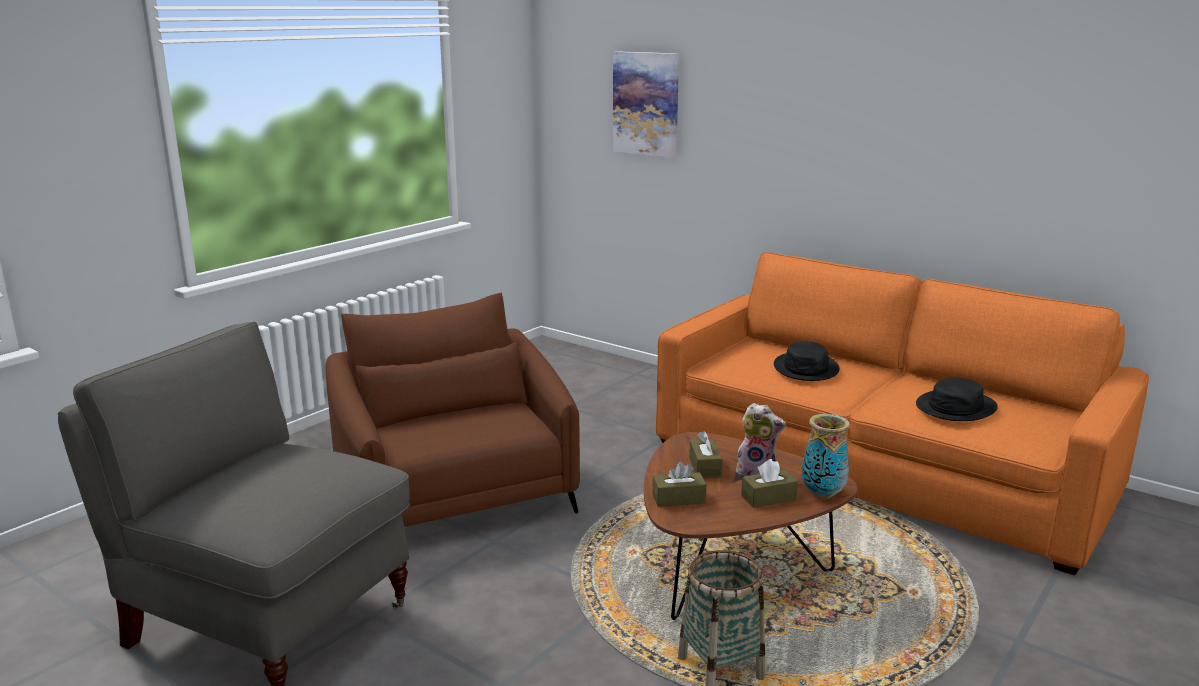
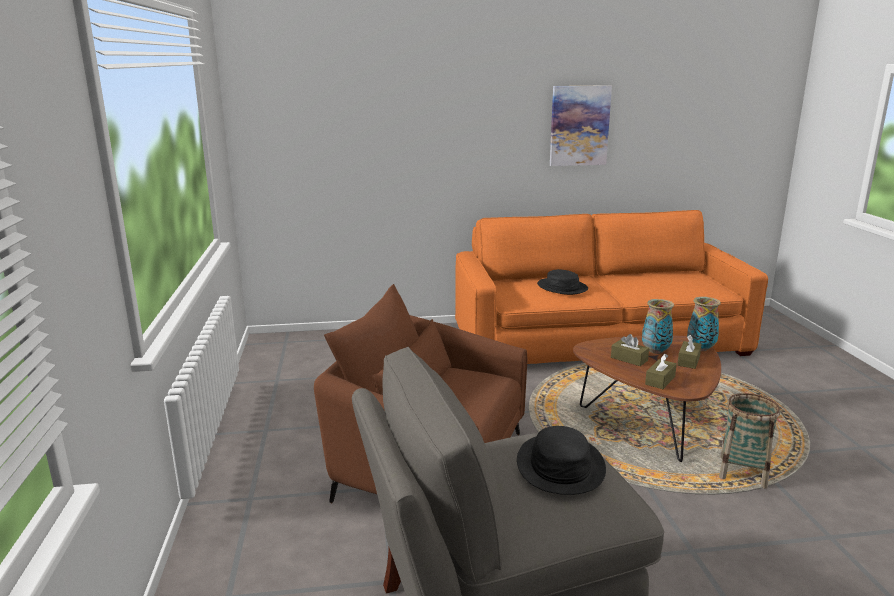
camera: 45 degrees left, 0 degrees up
picture [613,51,679,158] -> picture moved to [550,85,612,166]
plush toy [736,403,786,477] -> vase [642,299,674,354]
black hat [916,378,998,421] -> black hat moved to [517,426,606,495]

